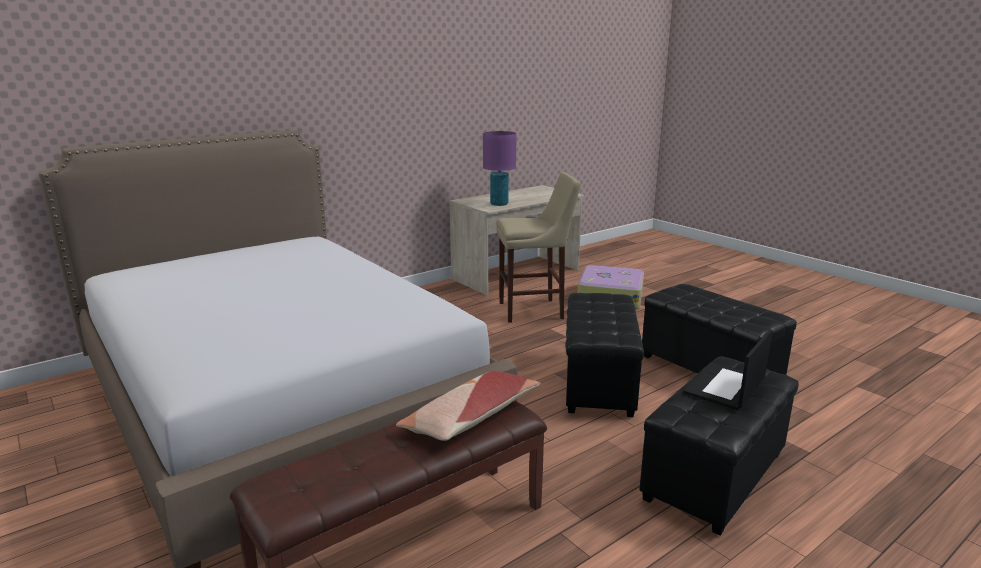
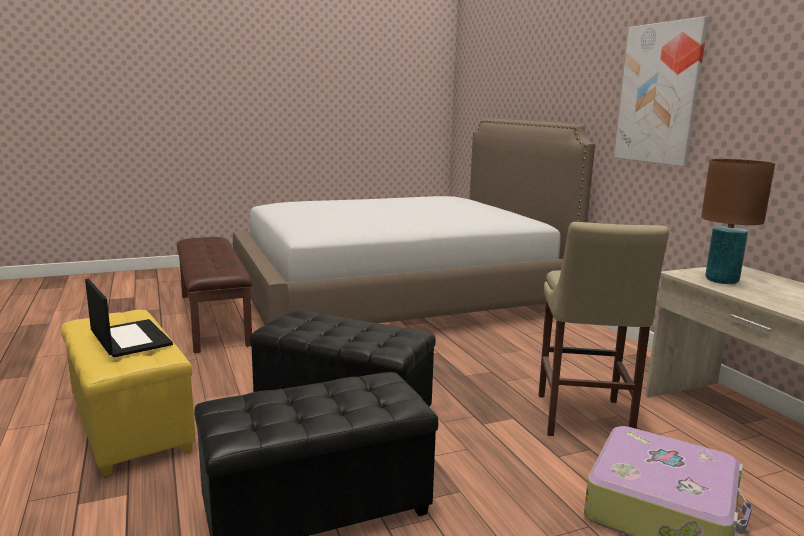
camera: 105 degrees right, 5 degrees down
pillow [396,371,540,441] -> none
purple table lamp [483,131,517,206] -> brown table lamp [701,159,775,284]
black ottoman [639,357,799,536] -> yellow ottoman [61,310,196,476]
none -> picture [614,16,709,167]

